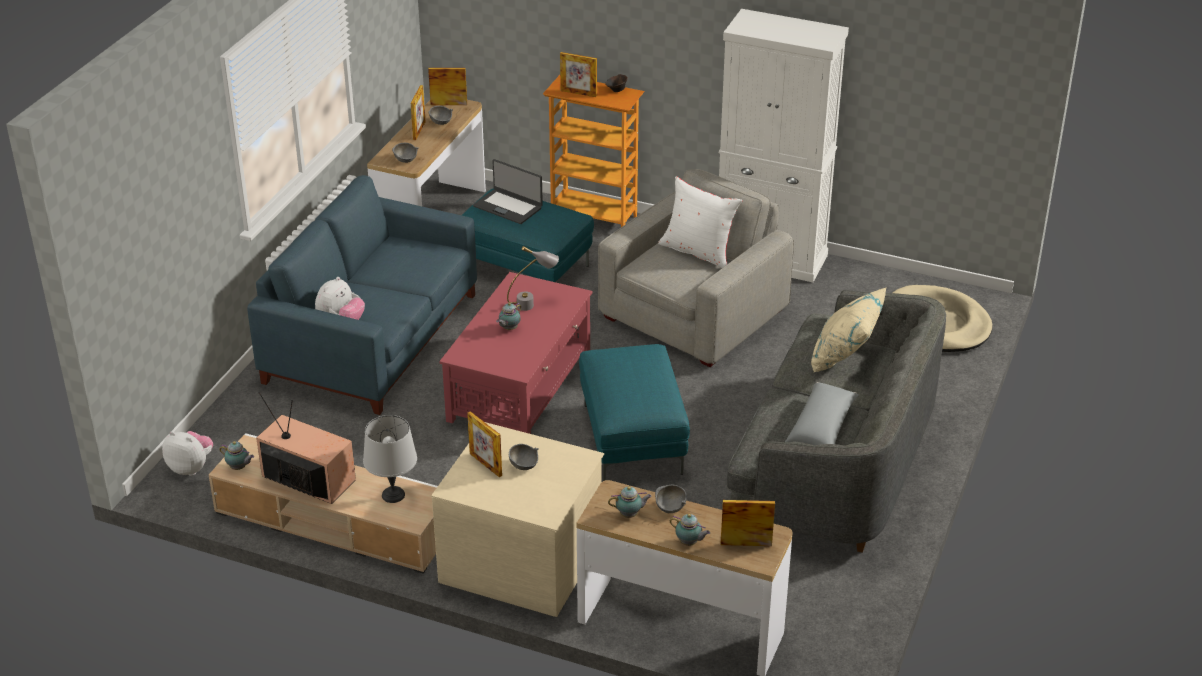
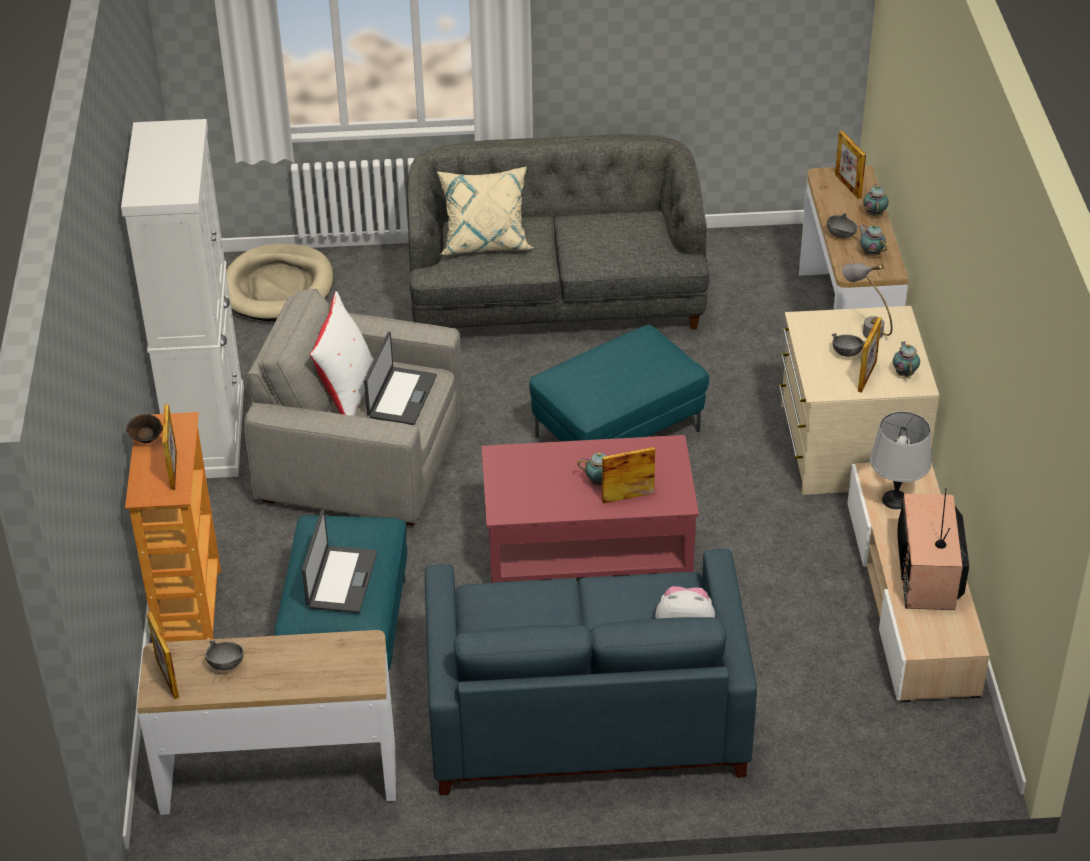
camera: 115 degrees left, 5 degrees up
plush toy [162,431,213,476] -> none
teapot [219,441,254,470] -> teapot moved to [893,341,920,377]
grey bowl [392,143,419,163] -> none
picture frame [411,85,425,140] -> picture frame moved to [602,447,655,504]
grey table lamp [507,246,559,311] -> grey table lamp moved to [842,263,892,339]
grey pillow [785,382,859,445] -> none
none -> laptop [364,332,437,425]

